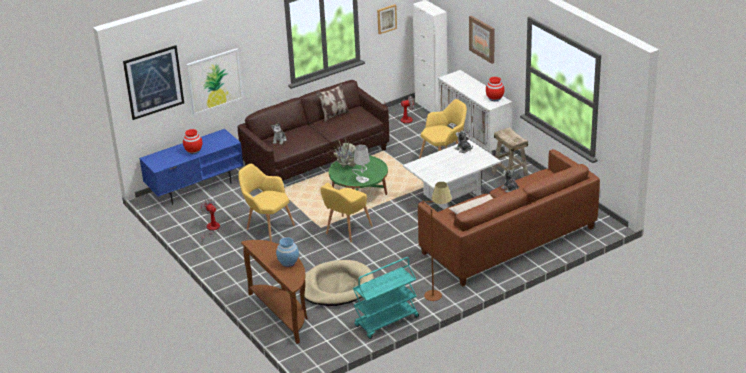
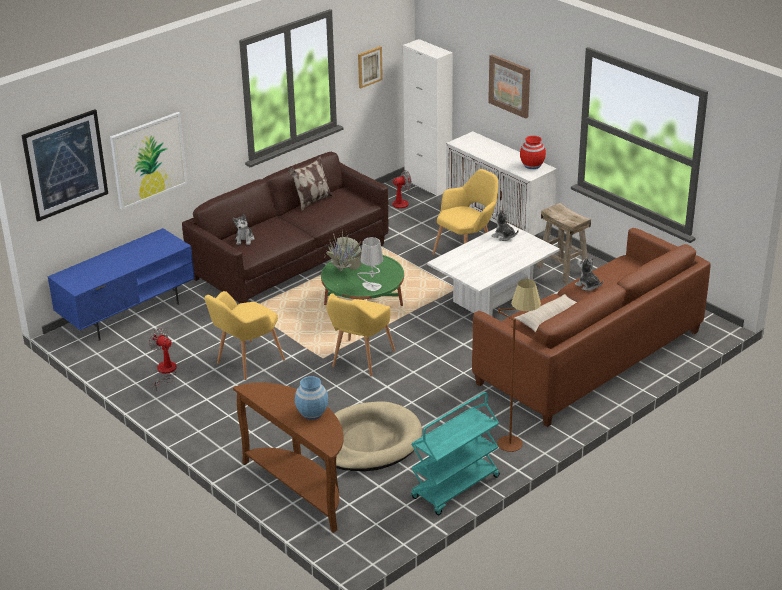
camera: 10 degrees left, 0 degrees up
red vase [183,129,202,154] -> none
yellow armchair [238,164,295,242] -> yellow armchair turned 75 degrees counterclockwise [205,291,285,380]

